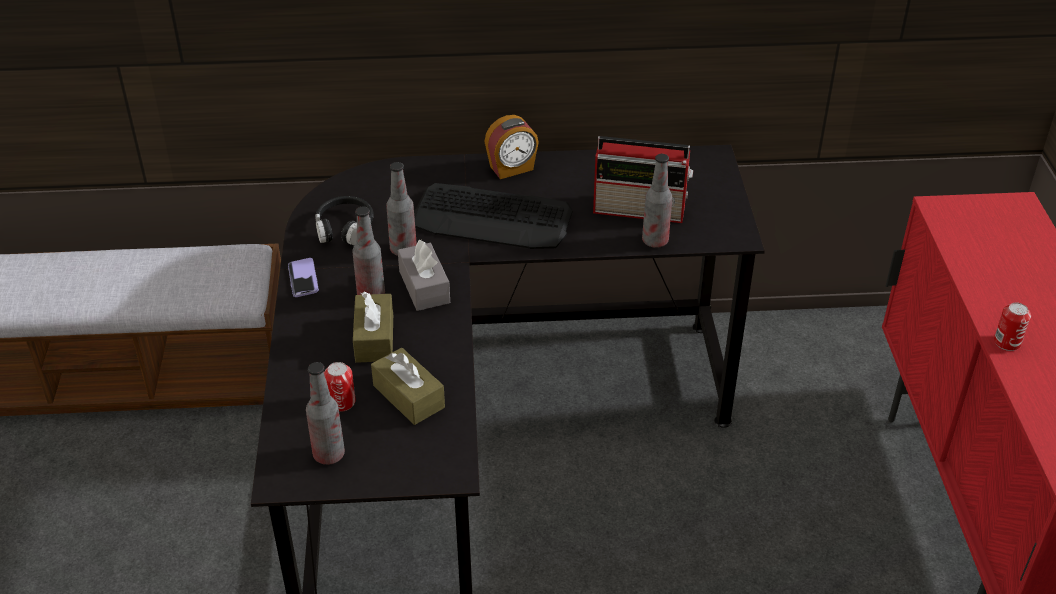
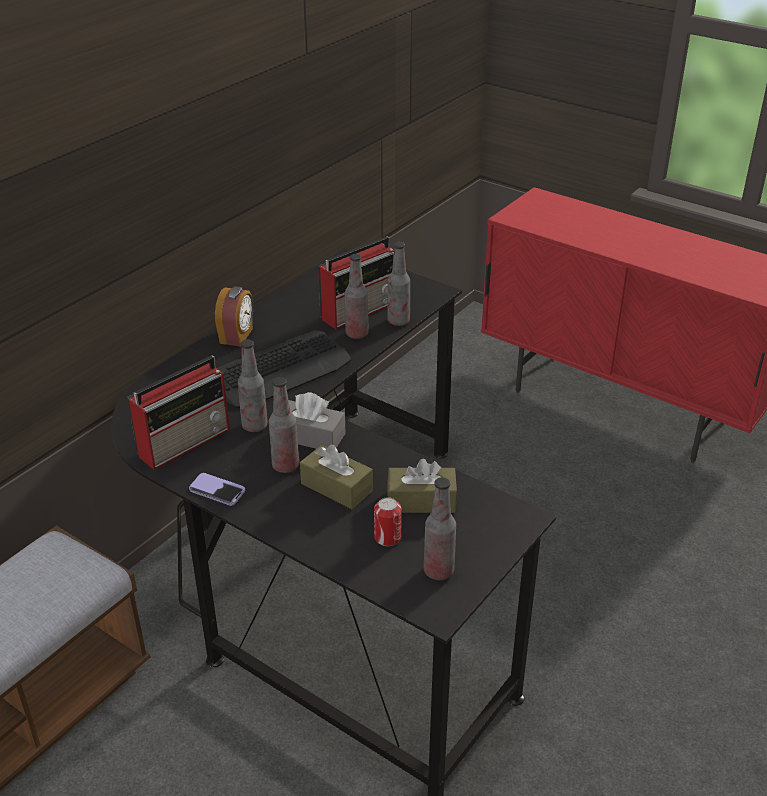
camera: 50 degrees left, 5 degrees down
black headphones [315,196,374,245] -> radio [127,355,230,470]
can [994,302,1031,351] -> none
none -> bottle [345,254,369,339]

